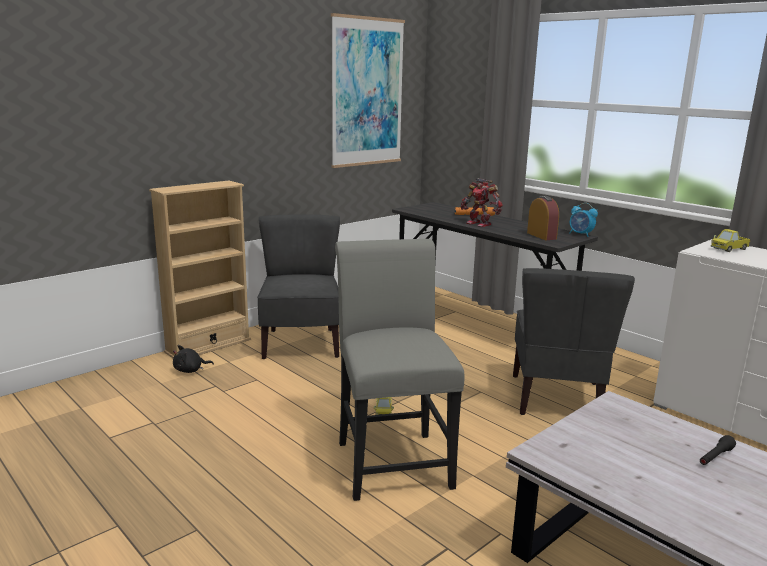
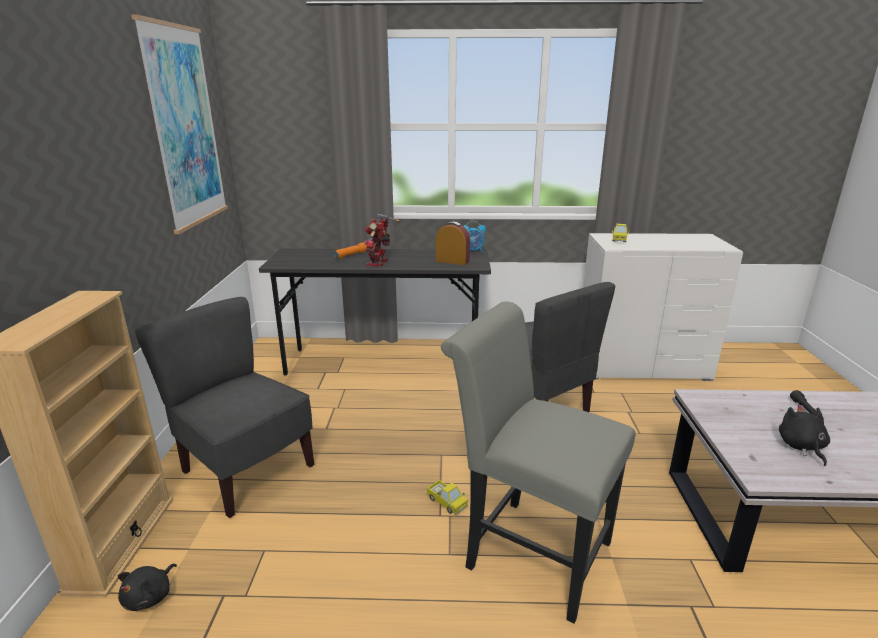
camera: 45 degrees left, 5 degrees up
toy robot [461,178,503,227] -> toy robot turned 105 degrees clockwise [364,214,400,267]
none -> black plush toy [779,404,830,466]

